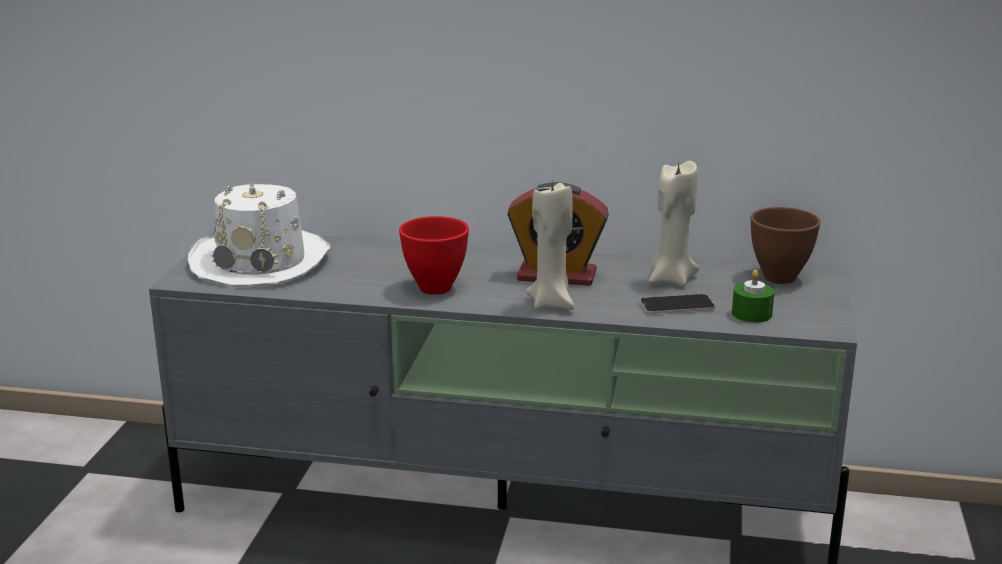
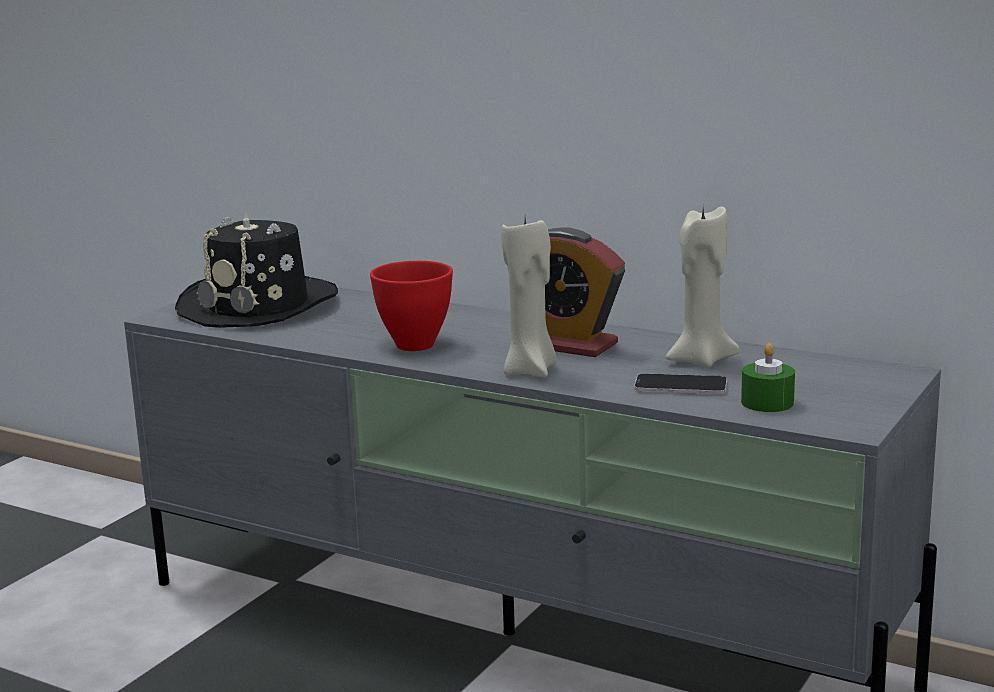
camera: 20 degrees right, 5 degrees down
white hat [187,181,331,287] -> black hat [175,212,338,328]
brown bowl [750,207,821,284] -> none

